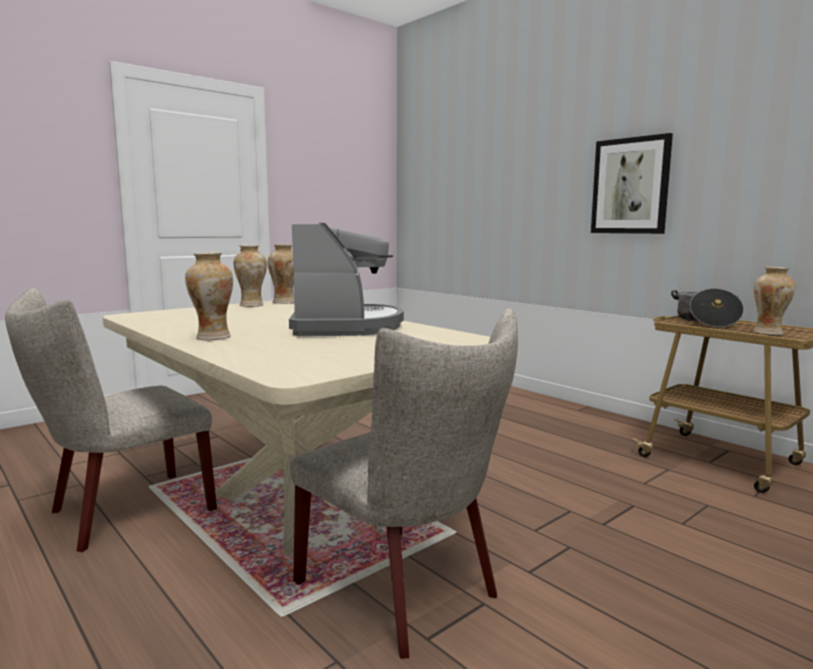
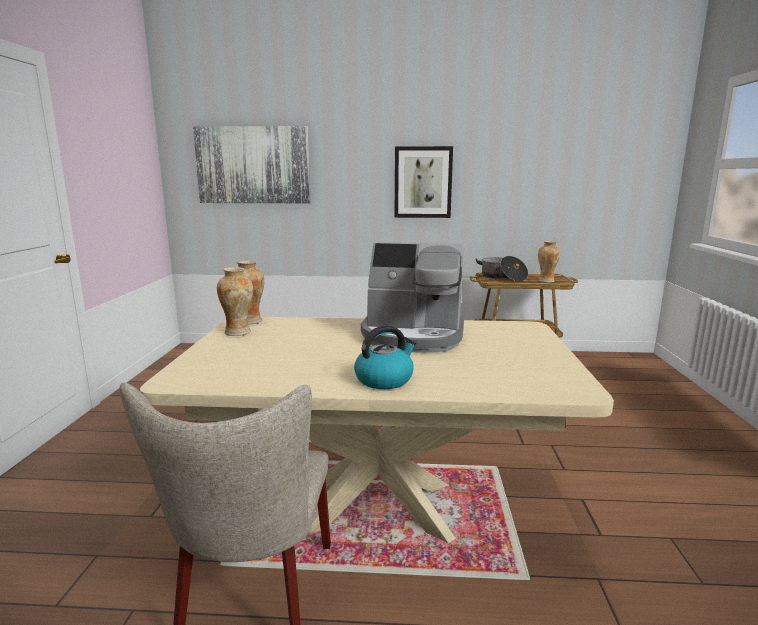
camera: 45 degrees left, 5 degrees up
vase [185,252,233,341] -> kettle [354,325,416,389]
coffee machine [289,223,404,336] -> coffee machine turned 150 degrees clockwise [361,242,464,353]
beige chair [290,308,518,659] -> none
none -> picture [193,126,311,203]

